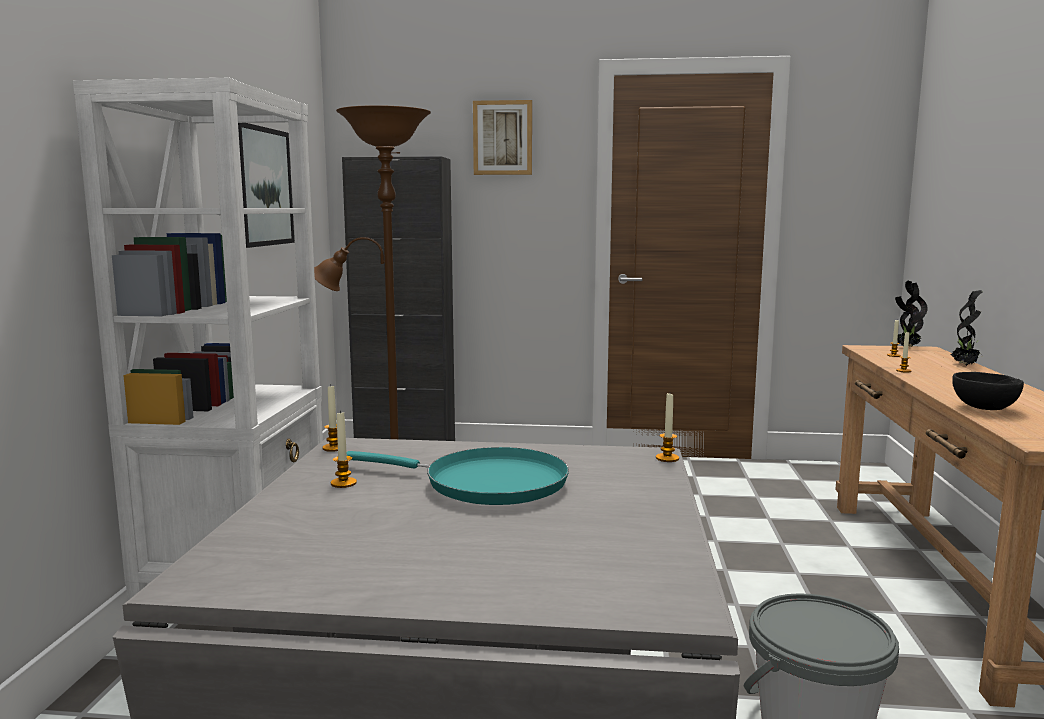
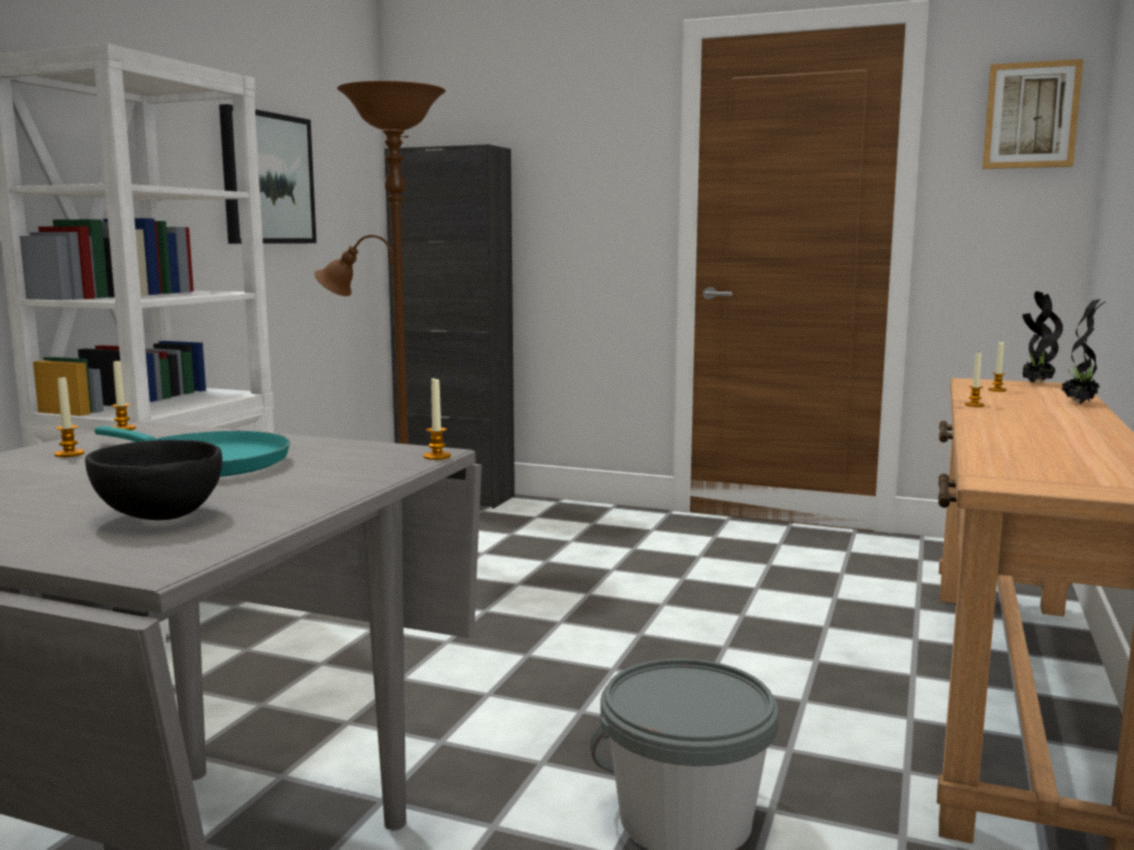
camera: 15 degrees right, 0 degrees up
picture [473,100,532,175] -> picture moved to [982,59,1084,169]
black bowl [952,372,1024,410] -> black bowl moved to [85,440,223,520]

